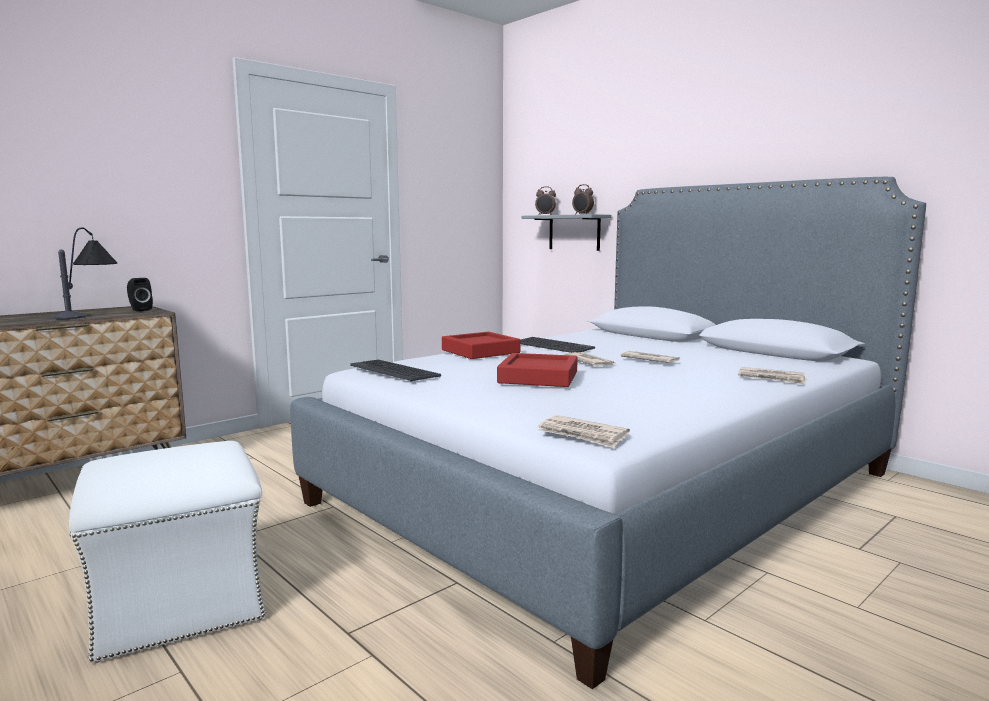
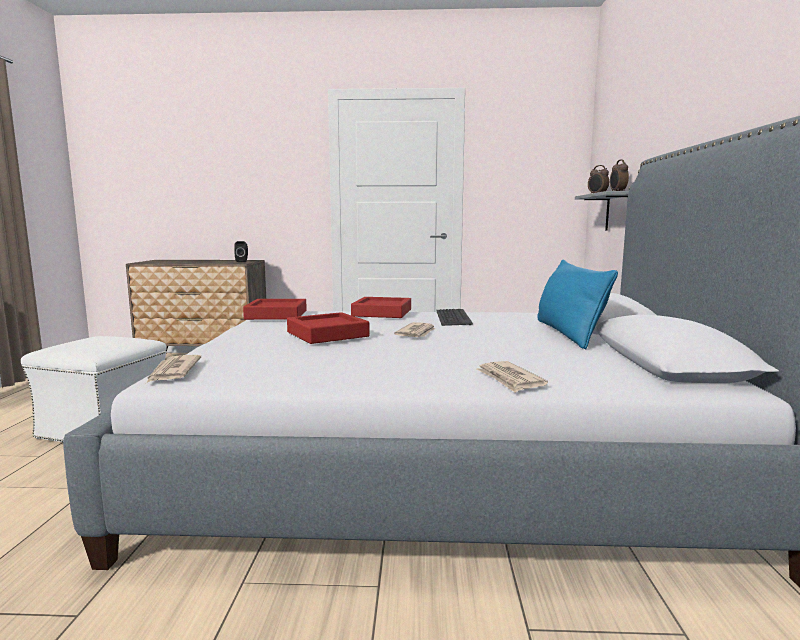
camera: 45 degrees right, 0 degrees up
table lamp [52,227,117,319] -> none
keyboard [350,360,441,382] -> red tray [243,299,307,320]
newspaper [620,351,680,363] -> none
none -> blue pillow [537,260,618,349]

